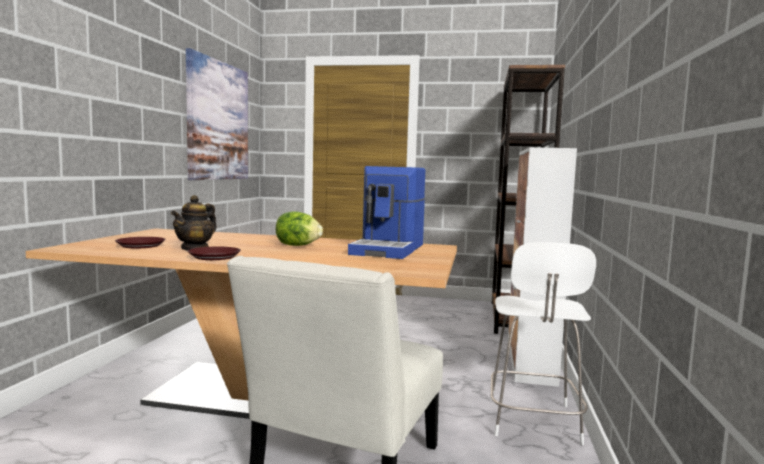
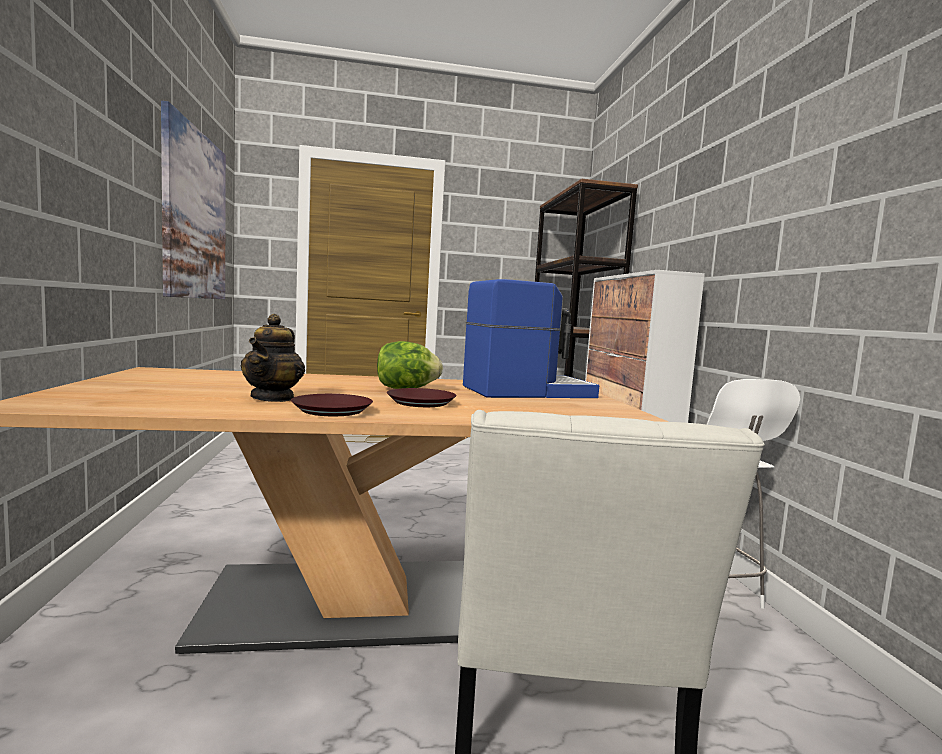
camera: 20 degrees left, 0 degrees up
brown plate [115,237,166,248] -> brown plate moved to [387,388,457,407]
coffee machine [348,166,425,259] -> coffee machine turned 105 degrees counterclockwise [463,279,599,398]

